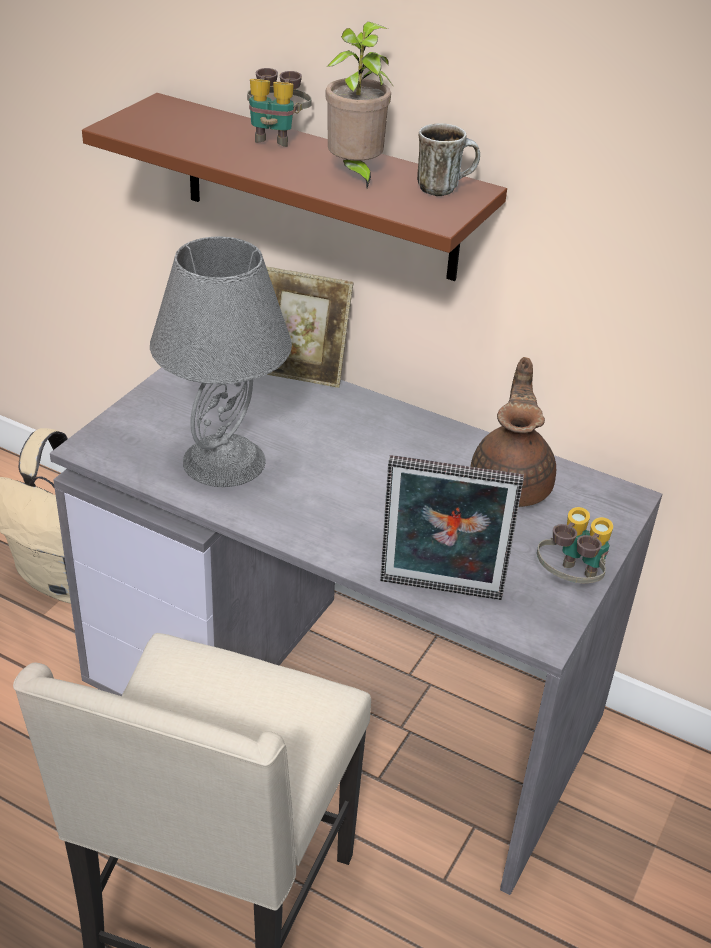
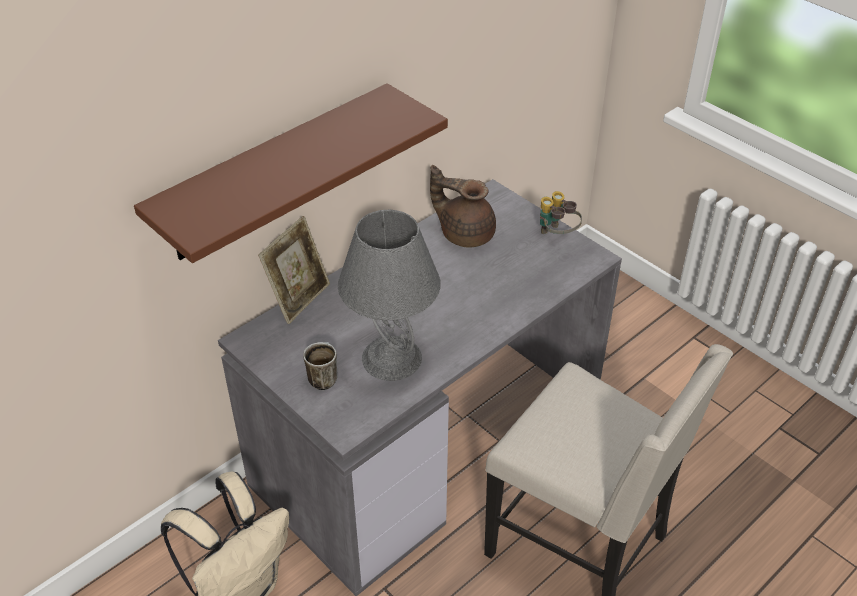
camera: 70 degrees left, 5 degrees up
binoculars [247,68,312,147] -> none
potted plant [325,21,394,188] -> none
picture frame [380,455,524,600] -> none
mug [417,123,480,196] -> mug moved to [303,342,337,390]

